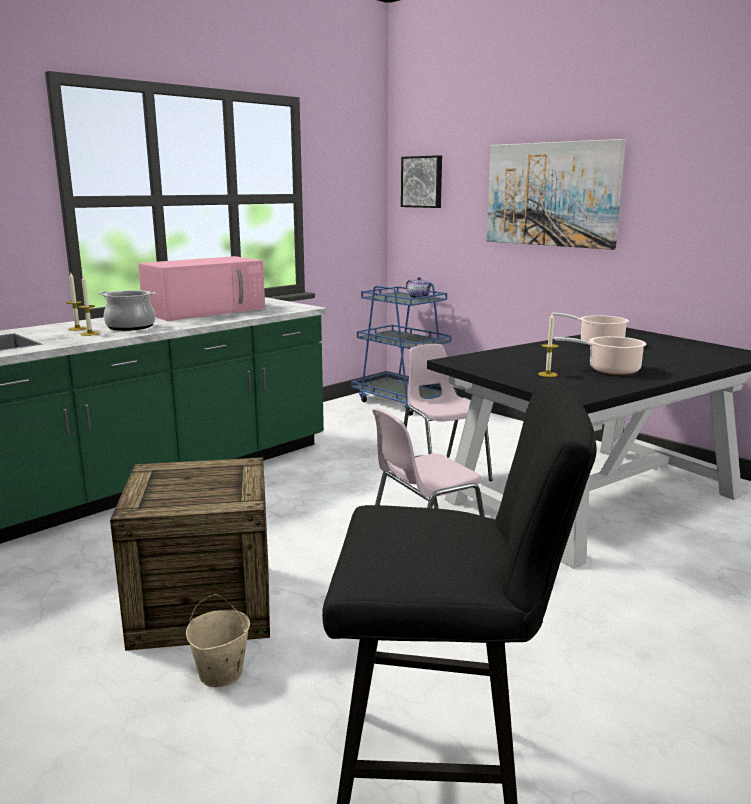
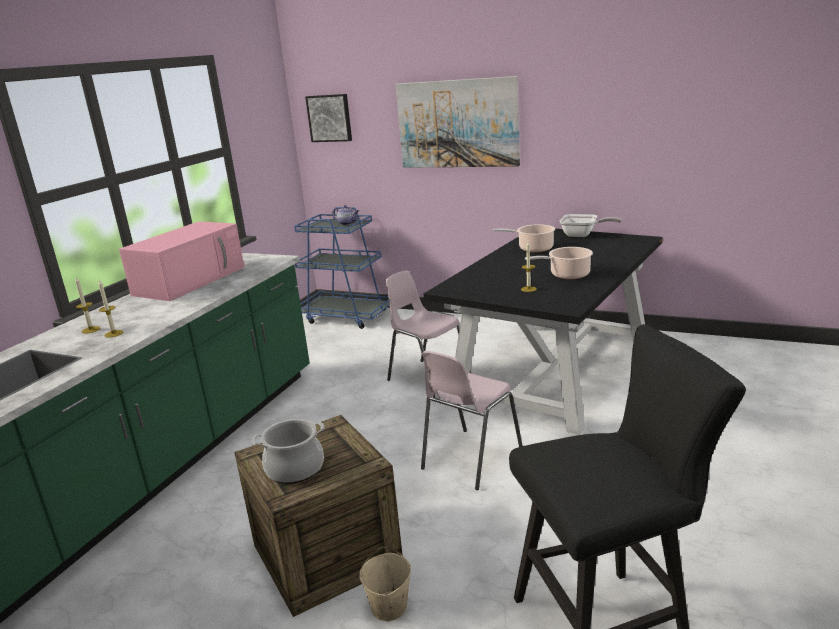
camera: 20 degrees left, 5 degrees up
cooking pot [99,290,156,331] -> cooking pot moved to [252,419,324,484]
none -> frying pan [560,214,622,237]

